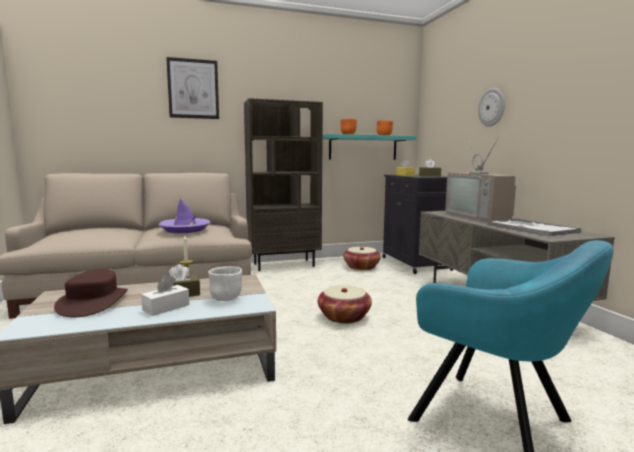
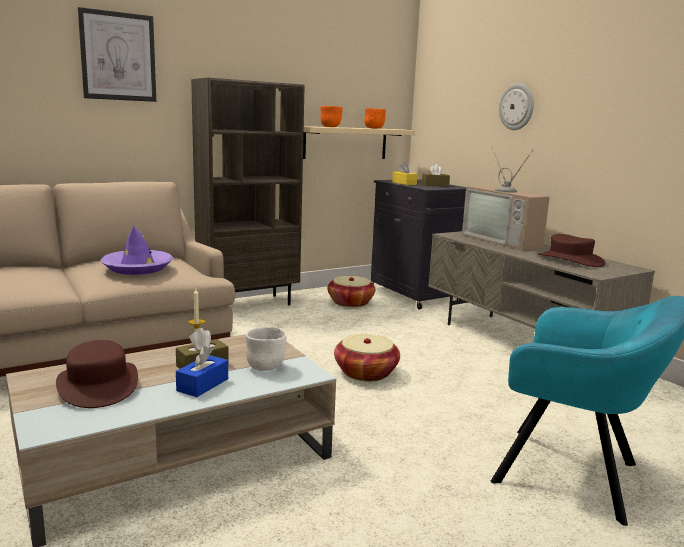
camera: 15 degrees left, 5 degrees up
white tissue box [141,275,190,316] -> blue tissue box [176,346,228,397]
turquoise shelf [323,134,417,160] -> beige shelf [303,126,415,159]
tray [487,219,582,236] -> brown hat [537,234,606,267]

